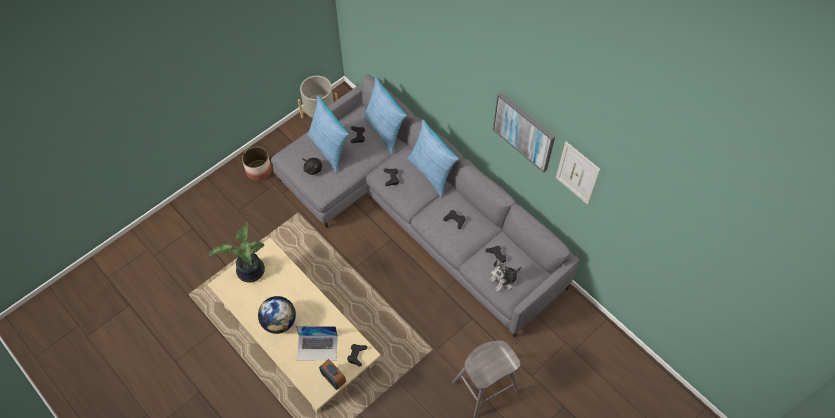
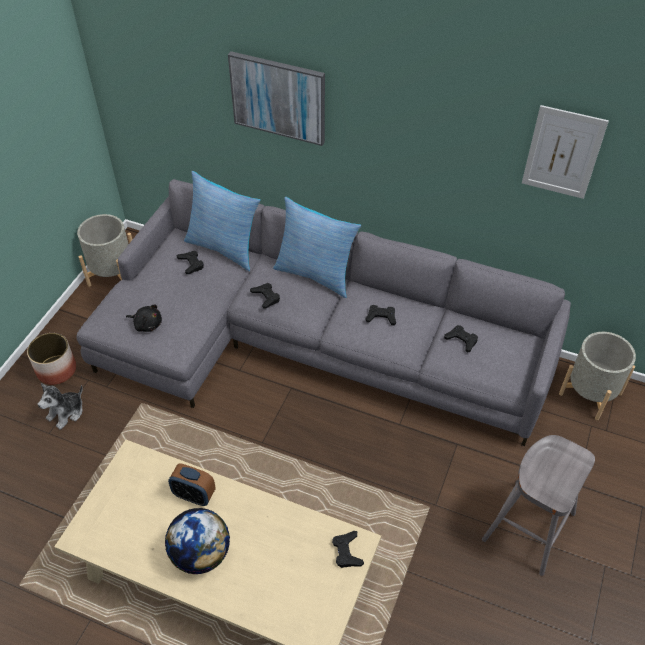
camera: 25 degrees left, 10 degrees down
potted plant [209,222,265,283] -> none
laptop [296,326,338,361] -> none
pillow [307,96,349,173] -> none
alarm clock [319,359,346,390] -> alarm clock moved to [168,463,216,506]
plush toy [489,259,521,292] -> plush toy moved to [38,383,83,430]
picture [493,93,555,173] -> picture moved to [228,51,325,146]
none -> grey planter [559,332,636,420]

